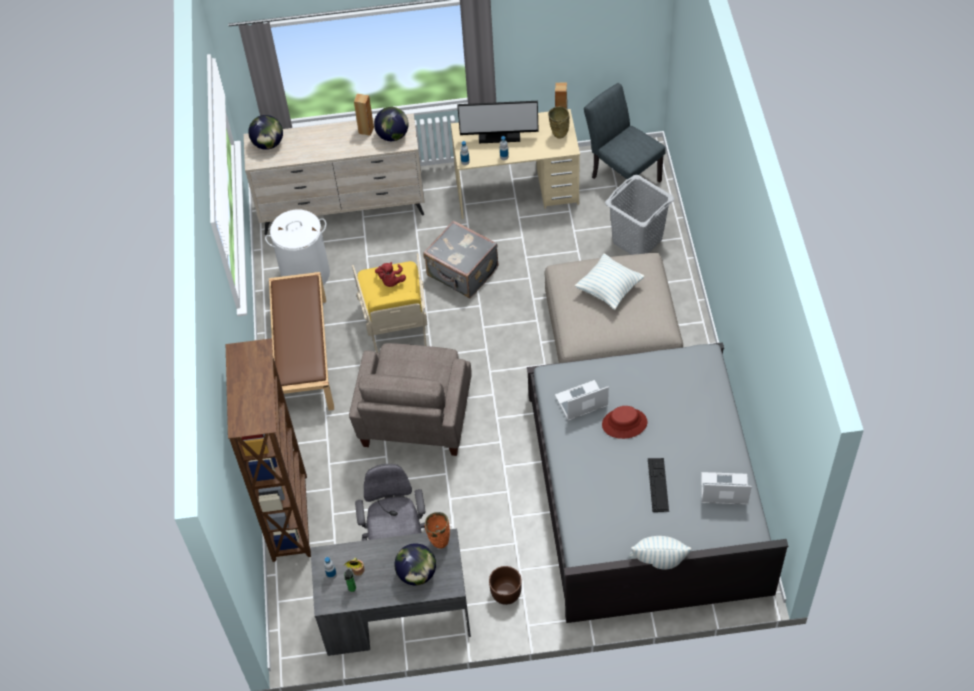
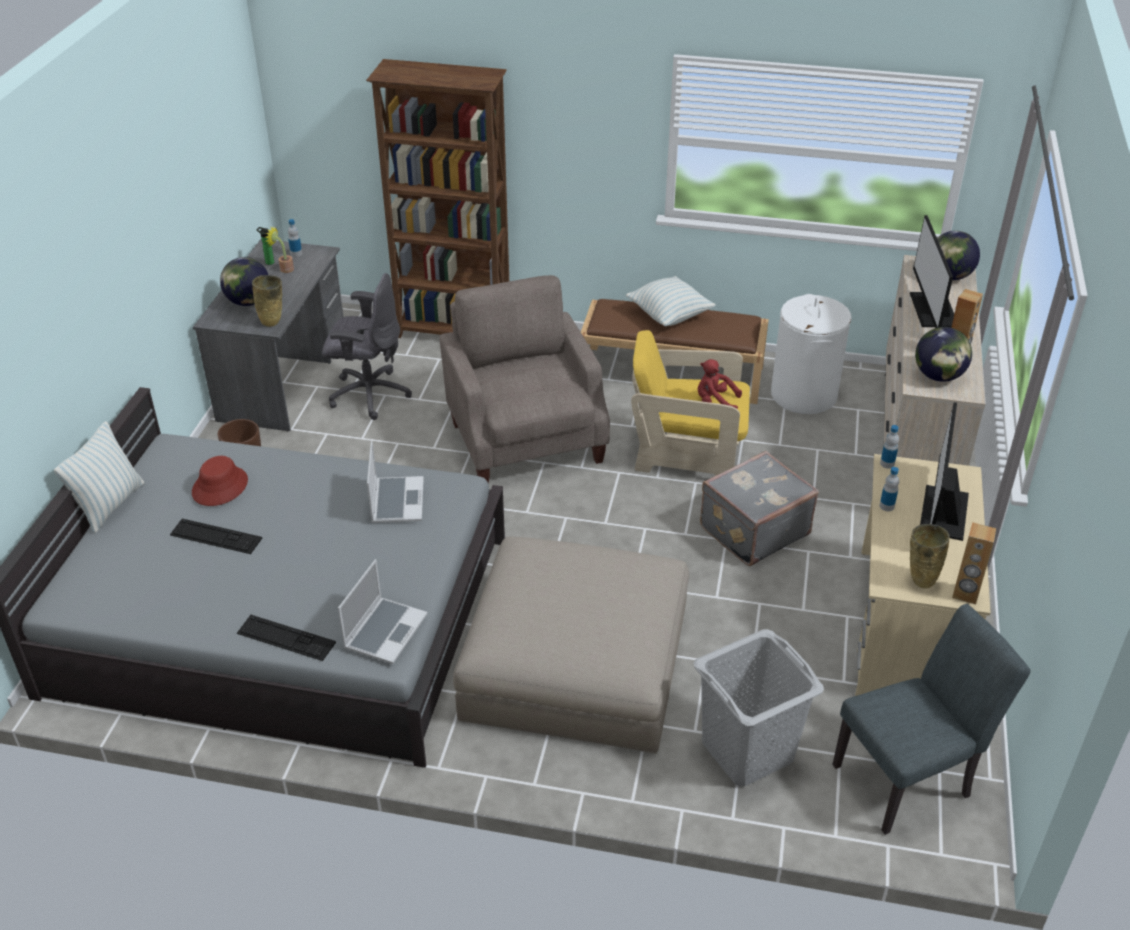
camera: 105 degrees right, 15 degrees down
beige armchair [349,343,472,456] -> beige armchair turned 45 degrees clockwise [440,275,610,483]
orange vase [425,512,450,549] -> beige vase [252,275,282,327]
pillow [575,253,645,310] -> pillow moved to [626,276,715,326]
red hat [602,406,647,439] -> red hat moved to [192,456,248,506]
laptop [701,472,752,505] -> laptop moved to [338,559,428,664]
none -> keyboard [237,615,336,661]
none -> monitor [910,215,954,328]

